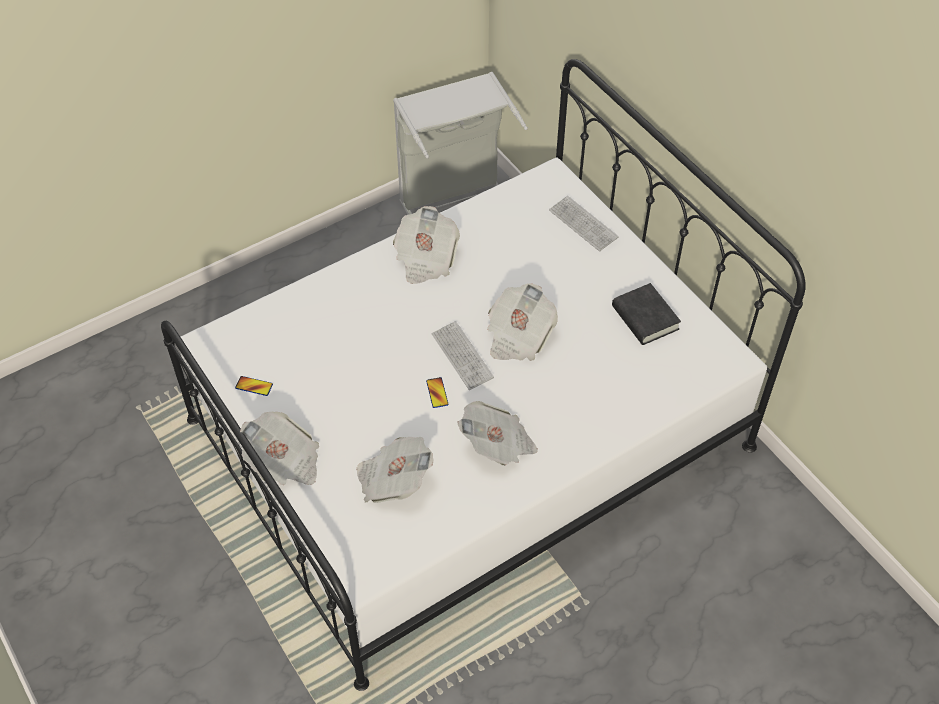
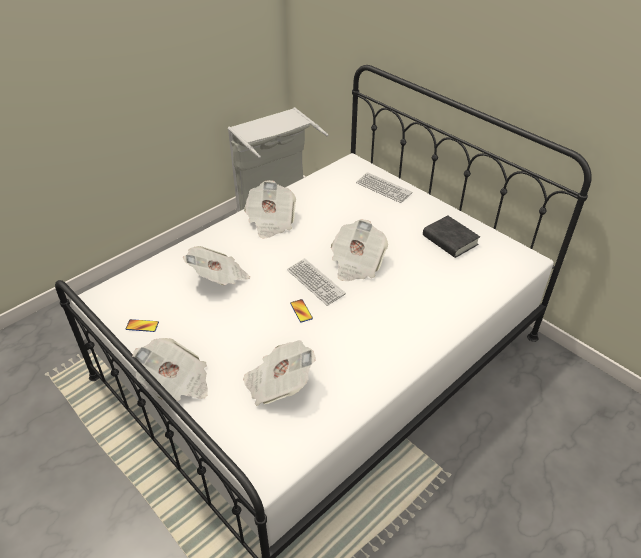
camera: 10 degrees left, 10 degrees down
newspaper [457,401,538,465] -> newspaper moved to [183,246,250,285]

